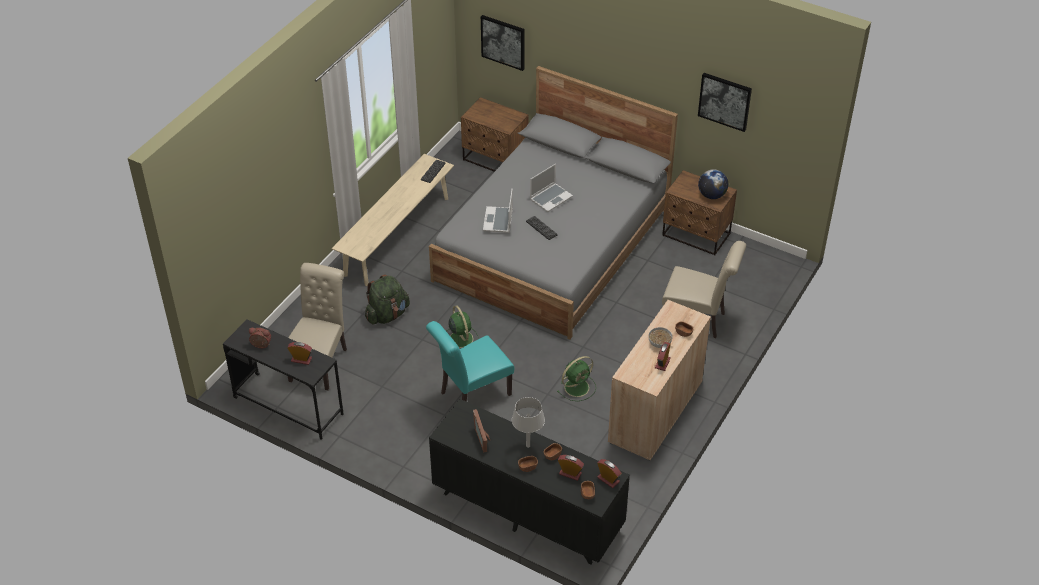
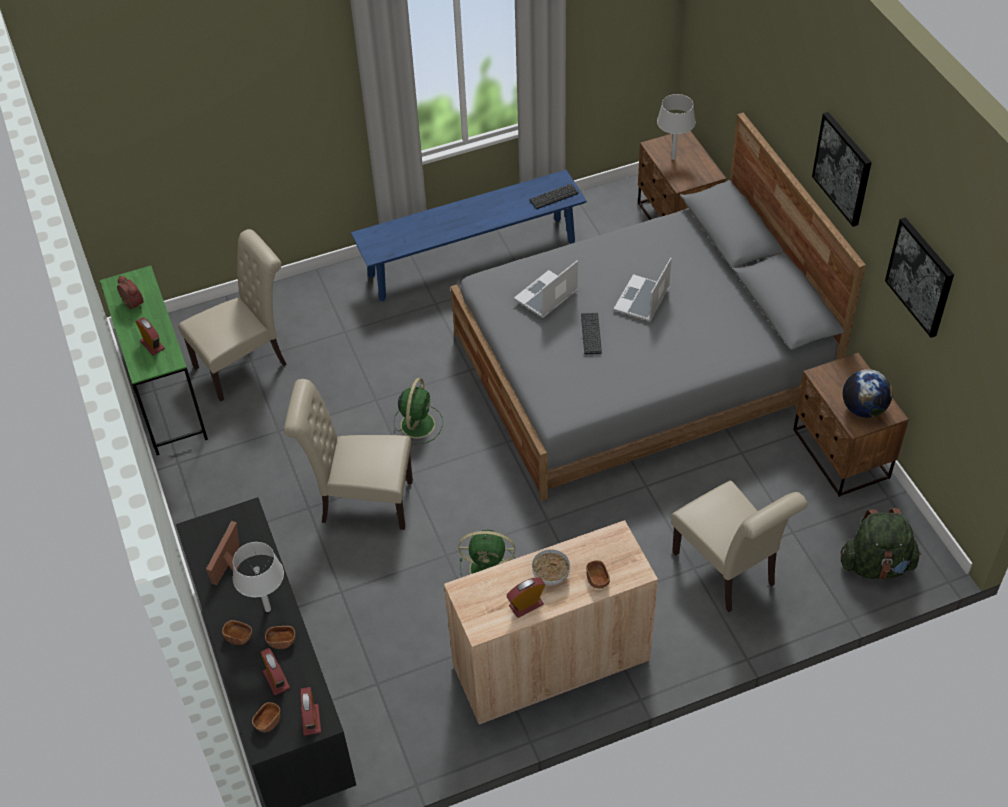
camera: 40 degrees right, 5 degrees up
black desk [223,319,344,440] -> green desk [100,266,208,455]
beige bench [332,154,454,286] -> blue bench [351,170,587,301]
green backpack [365,274,410,325] -> green backpack moved to [841,508,921,579]
turquoise chair [426,321,514,402] -> beige chair [284,379,413,530]
picture [481,15,525,71] -> picture moved to [812,112,872,227]
laptop [530,164,573,212] -> laptop turned 120 degrees clockwise [613,258,672,321]
none -> grey table lamp [657,94,696,160]

